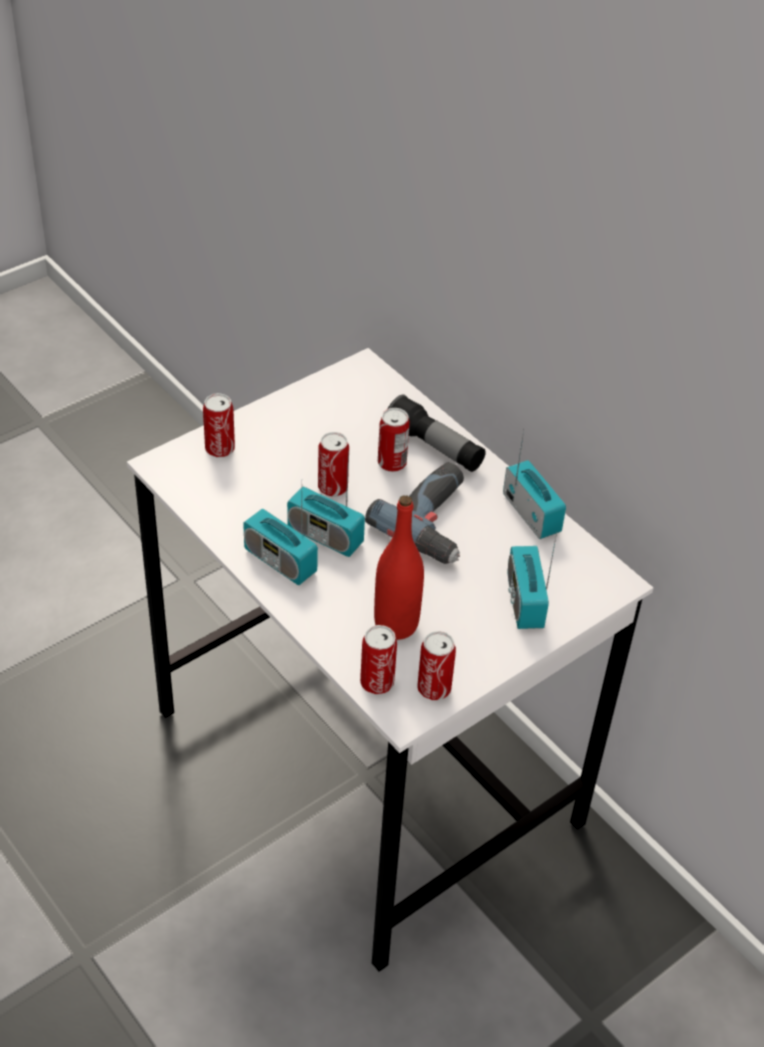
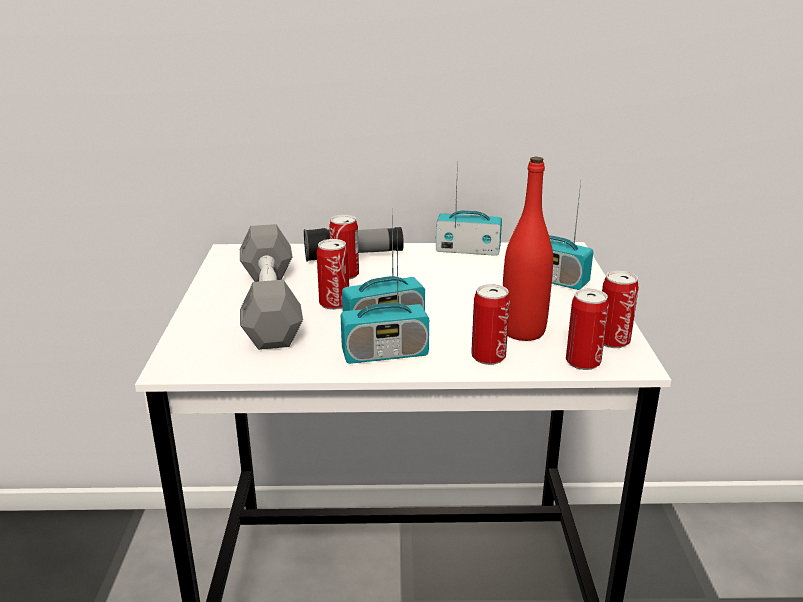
camera: 50 degrees left, 20 degrees down
can [203,393,235,458] -> can moved to [471,284,510,365]
power drill [365,462,464,564] -> none
none -> grey dumbbell [240,224,303,350]

